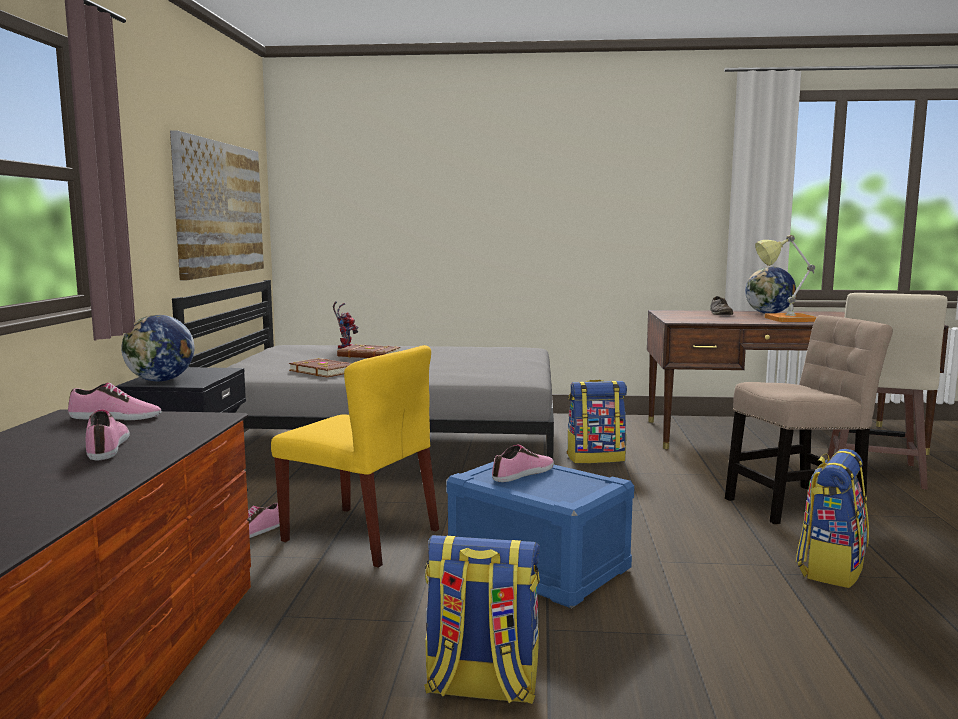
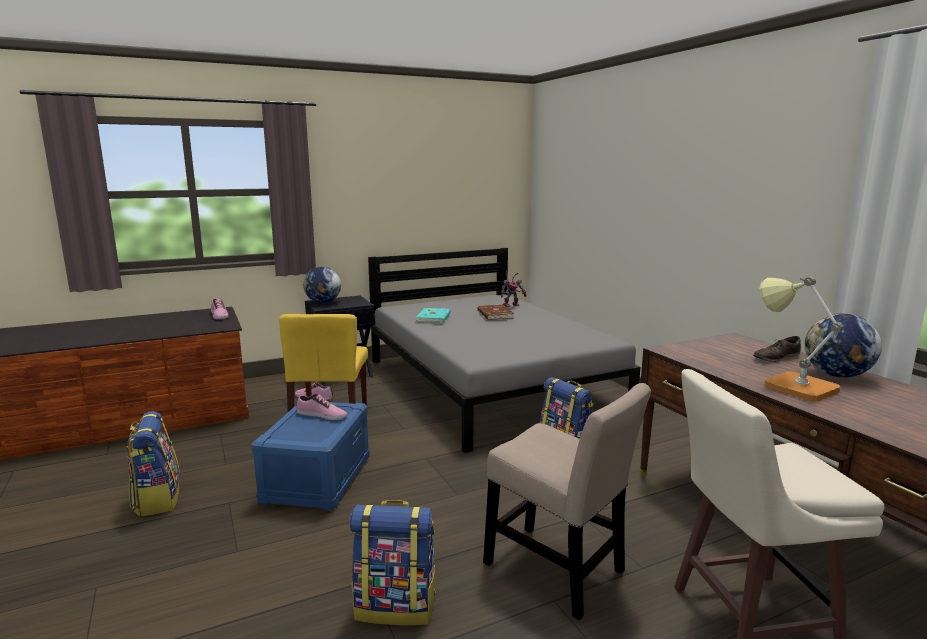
camera: 60 degrees right, 5 degrees up
shoe [86,409,130,461] -> none
picture [170,130,264,280] -> none
brown book [289,358,352,377] -> turquoise book [416,308,451,323]

